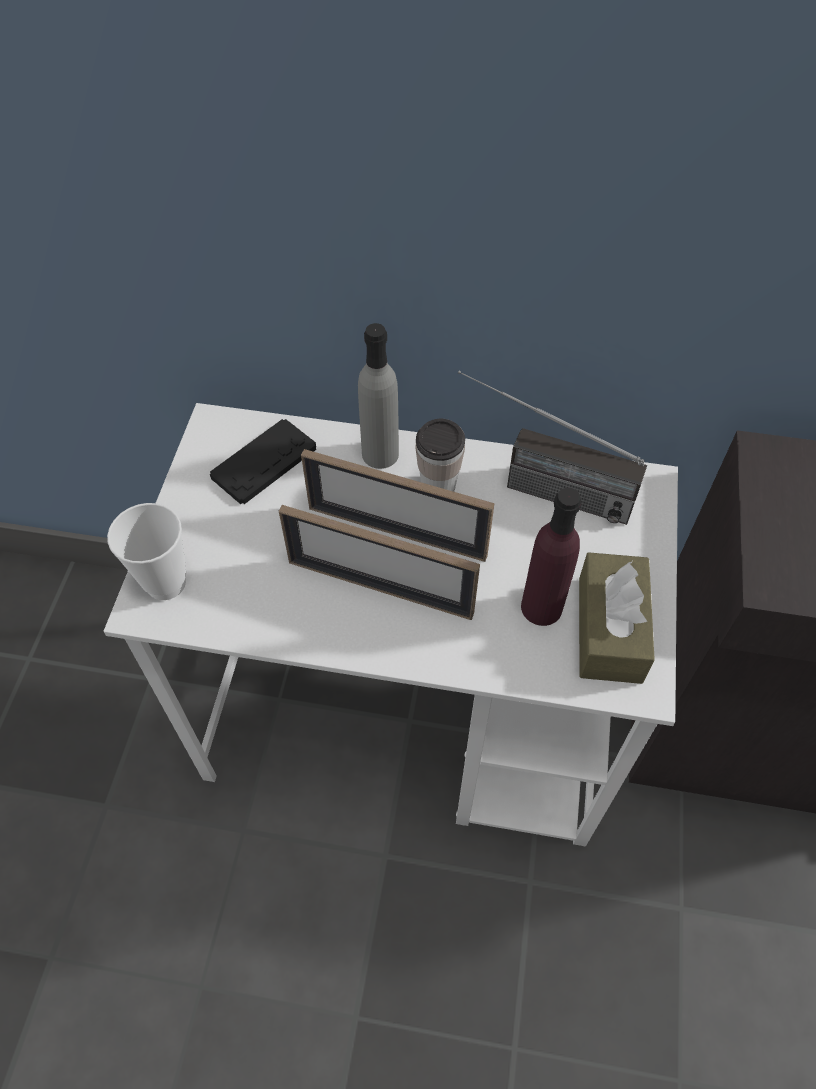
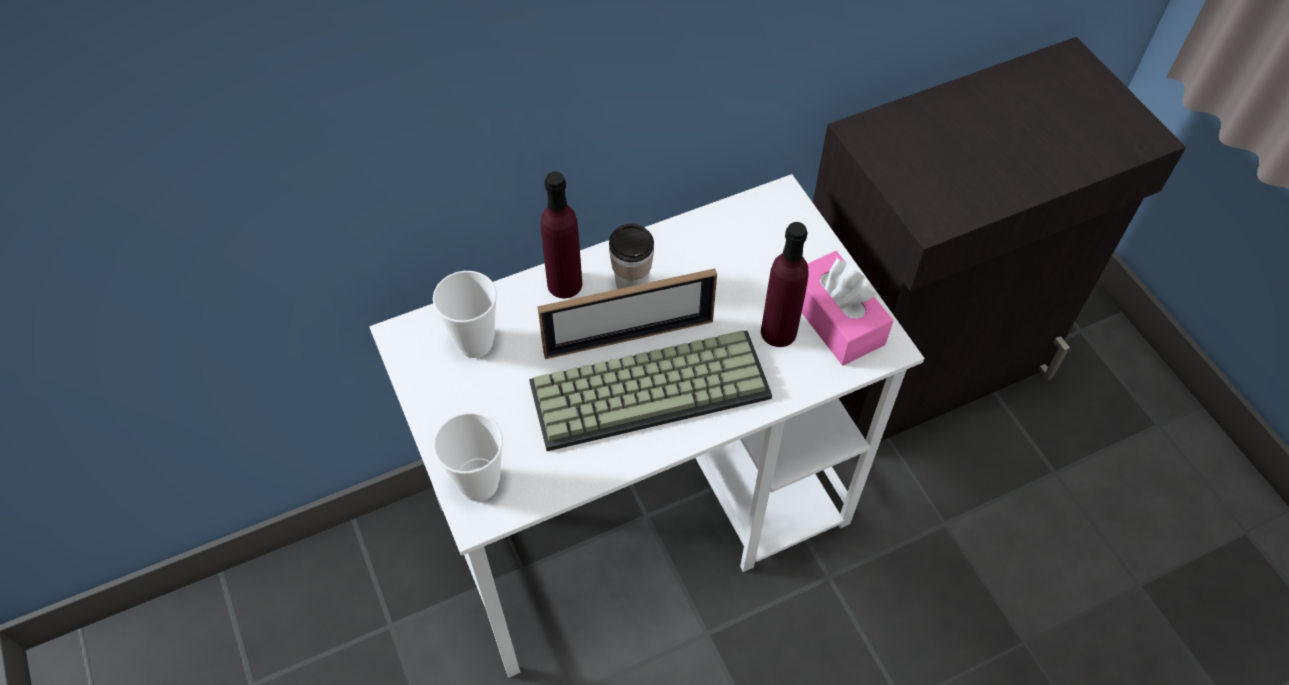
camera: 35 degrees left, 0 degrees up
black game controller [210,419,316,504] -> cup [433,271,497,358]
picture frame [279,505,480,620] -> keyboard [529,330,772,451]
grey bottle [358,323,399,469] -> purple bottle [541,172,582,298]
radio [458,370,647,525] -> none
brown tissue box [579,552,655,684] -> pink tissue box [802,251,893,366]

